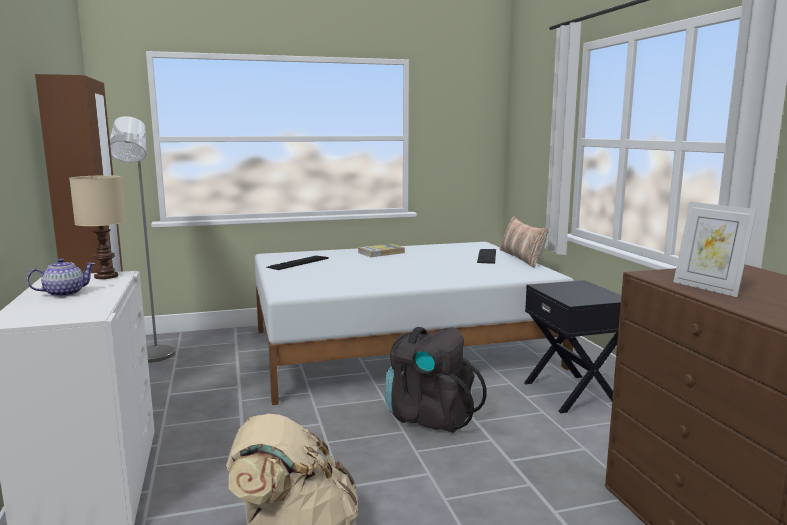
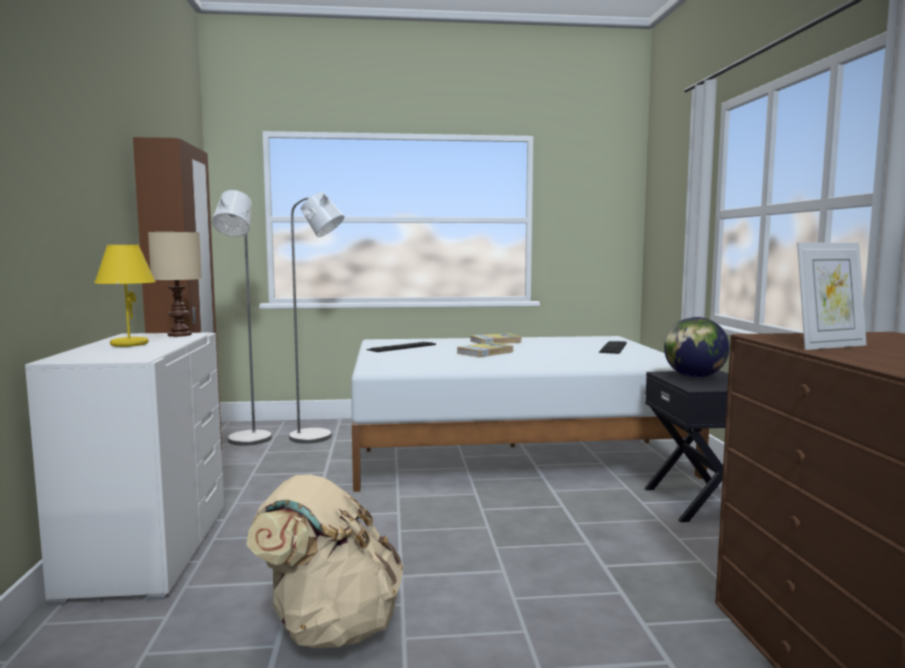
camera: 10 degrees right, 5 degrees down
teapot [27,258,96,297] -> yellow table lamp [94,245,156,347]
black backpack [385,327,487,433] -> none
pillow [500,216,549,268] -> none
picture frame [673,202,757,297] -> picture frame turned 90 degrees counterclockwise [797,242,867,350]
none -> grey floor lamp [289,192,344,444]
none -> book [457,342,513,358]
none -> globe [664,317,729,378]

